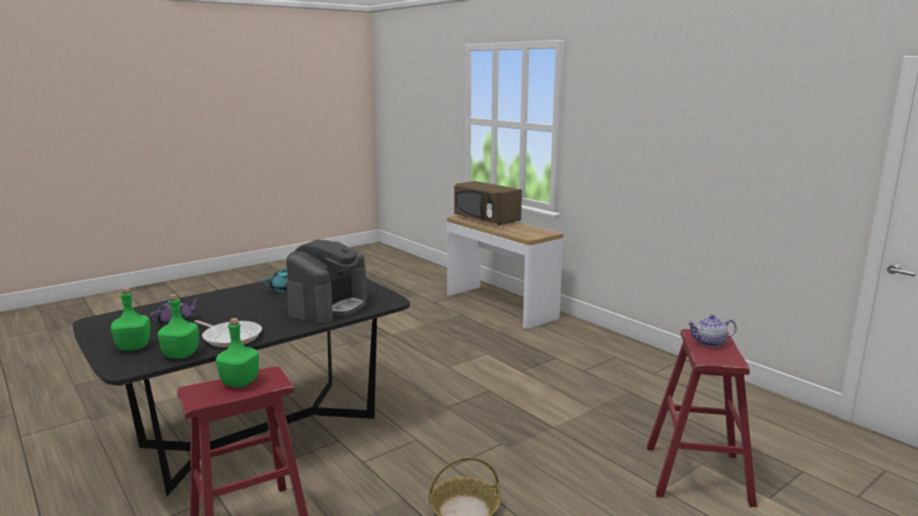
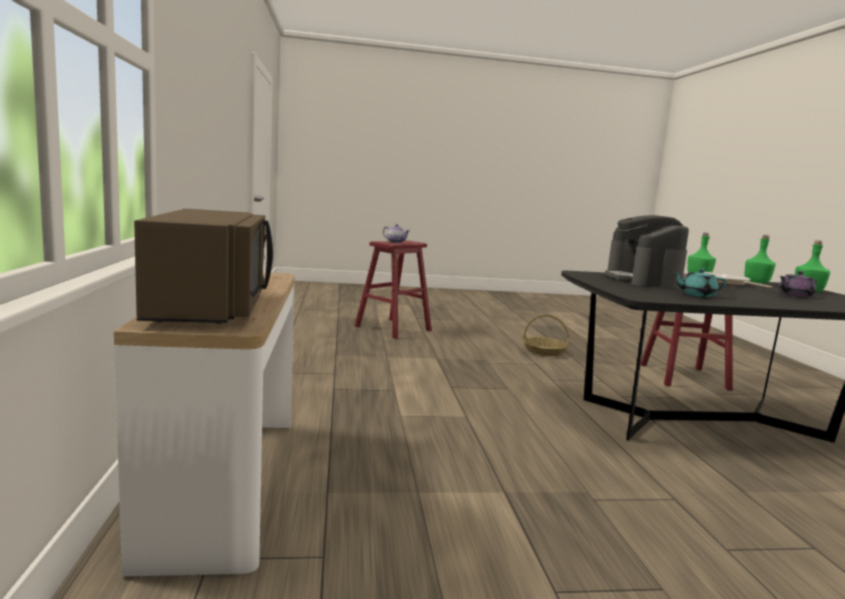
camera: 150 degrees left, 5 degrees down
coffee machine [286,240,367,323] -> coffee machine turned 60 degrees counterclockwise [605,215,689,288]

